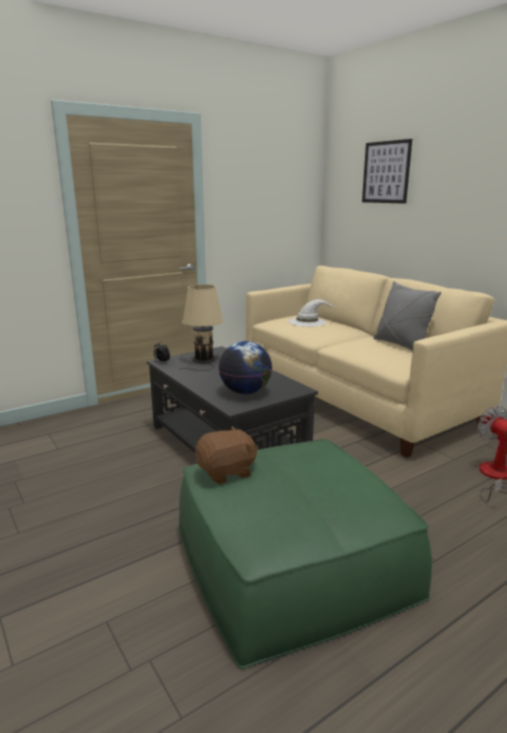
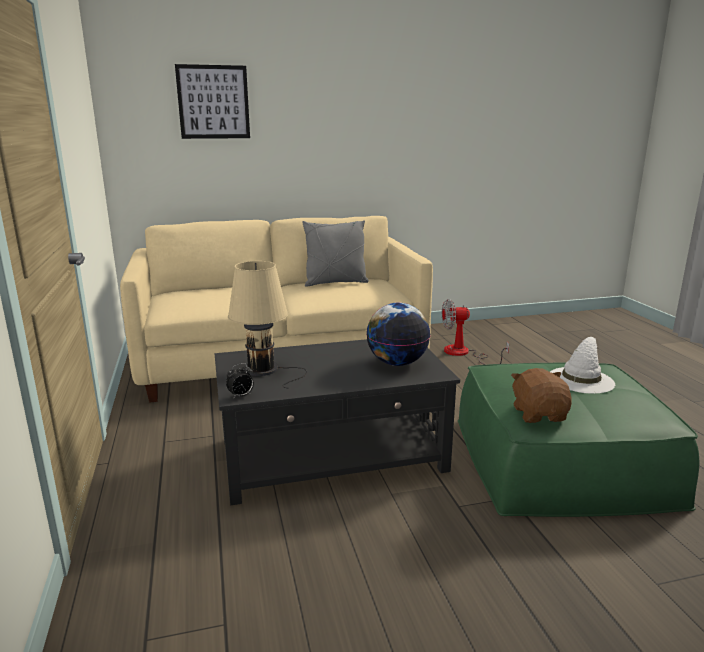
camera: 70 degrees left, 0 degrees up
white hat [289,299,334,327] -> white hat moved to [550,337,615,394]

